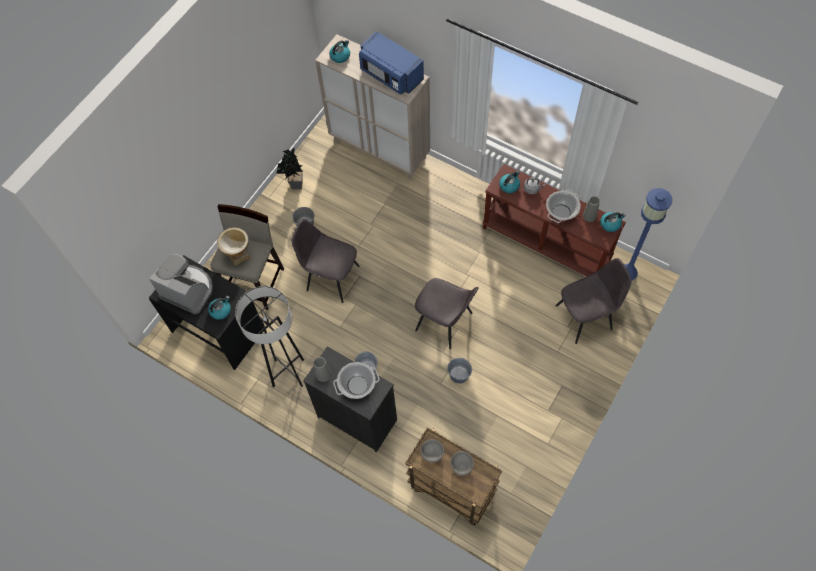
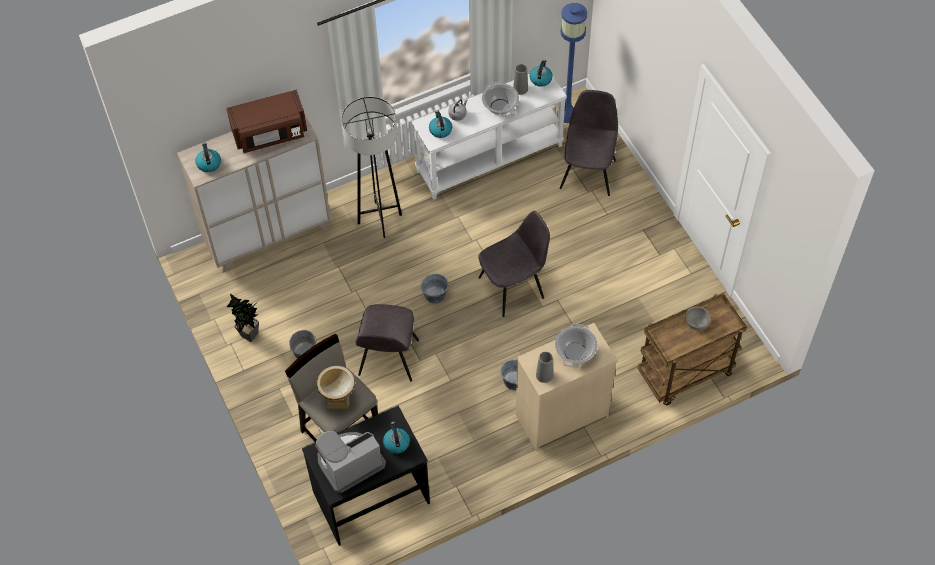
camera: 60 degrees left, 5 degrees down
grey floor lamp [235,286,304,388] -> grey floor lamp moved to [341,97,402,238]
grey chair [292,219,359,303] -> grey chair turned 45 degrees counterclockwise [356,304,419,382]
black dresser [303,346,397,452] -> beige dresser [516,323,617,451]
blue microwave [359,31,424,94] -> brown microwave [226,90,307,153]
grey bowl [421,439,444,463] -> none
grey bucket [447,358,472,384] -> grey bucket moved to [421,274,449,304]
brown console table [482,164,626,276] -> white console table [412,74,567,200]

